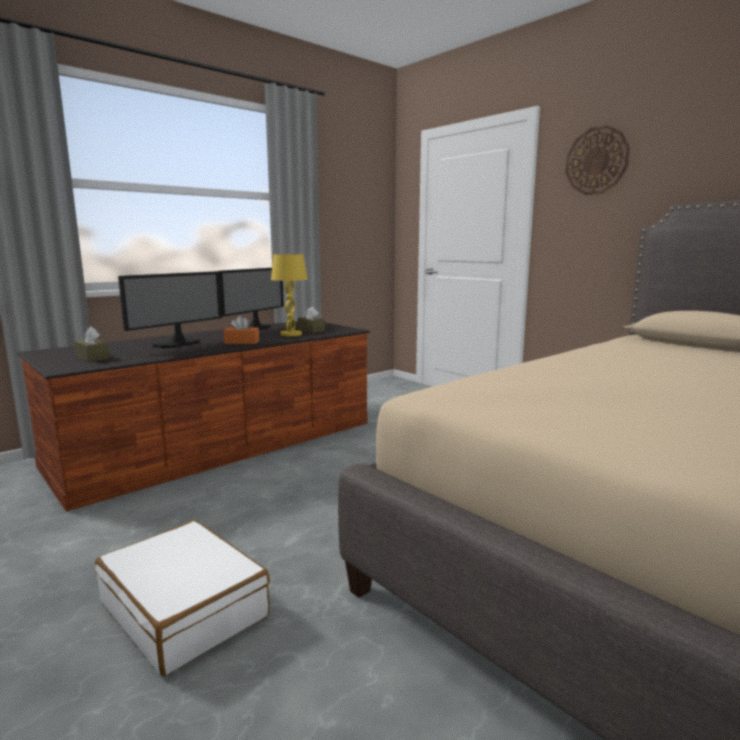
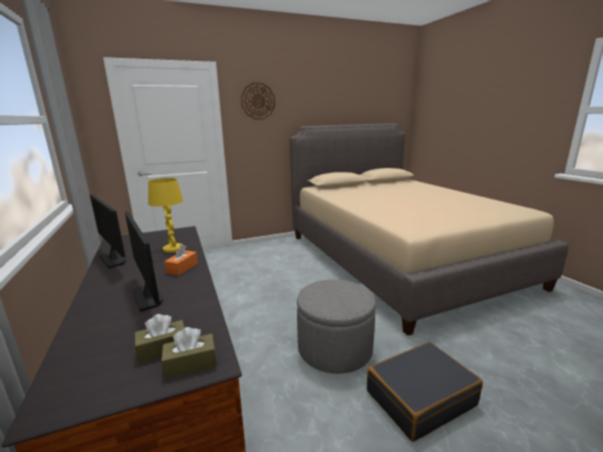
camera: 70 degrees left, 5 degrees up
white suitcase [95,520,270,676] -> black suitcase [367,342,483,442]
brown tissue box [298,307,325,333] -> brown tissue box moved to [161,327,217,379]
none -> grey ottoman [297,279,376,374]

